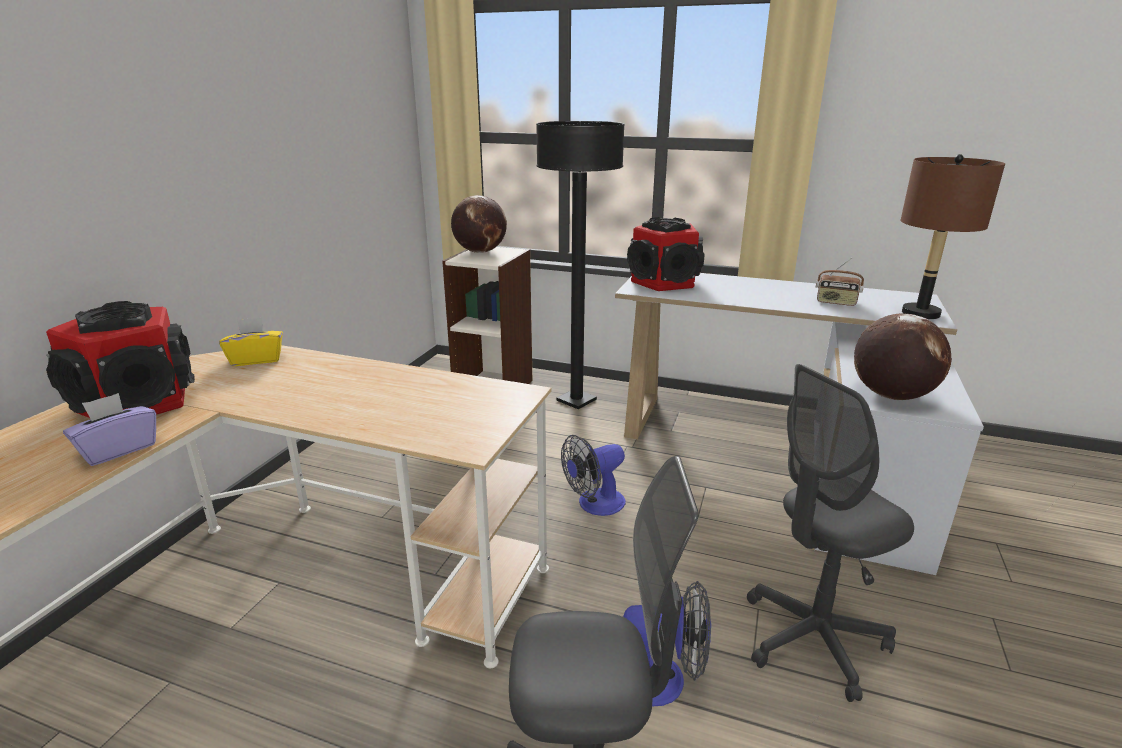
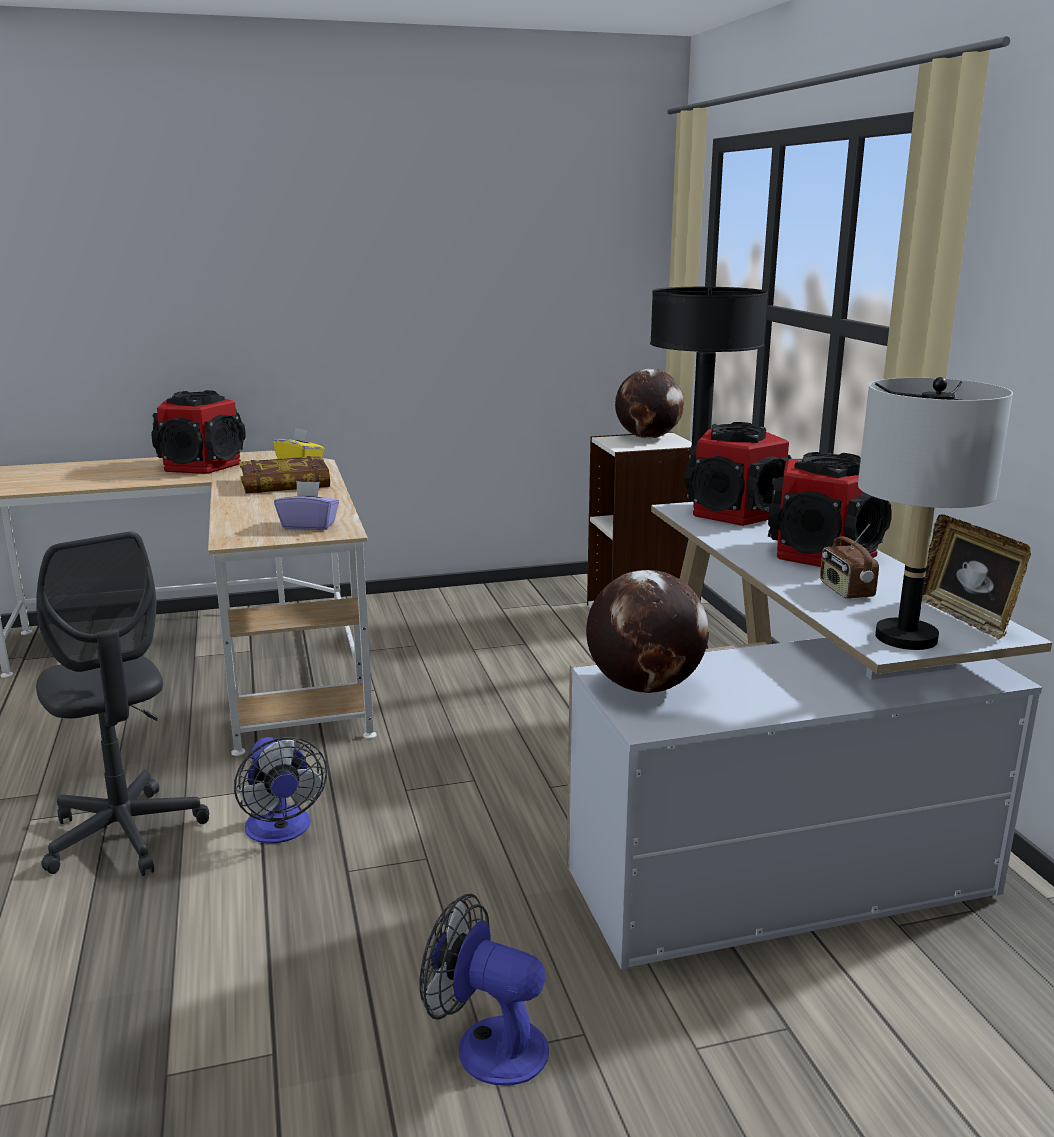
camera: 55 degrees right, 5 degrees down
purple tissue box [63,393,156,466] -> purple tissue box moved to [274,481,339,530]
fan [561,435,626,516] -> fan moved to [419,894,549,1086]
grey office chair [747,364,914,702] -> none
brown table lamp [901,154,1005,319] -> grey table lamp [858,377,1013,650]
none -> book [239,456,330,493]
none -> speaker [768,452,892,567]
none -> picture frame [922,514,1031,639]

